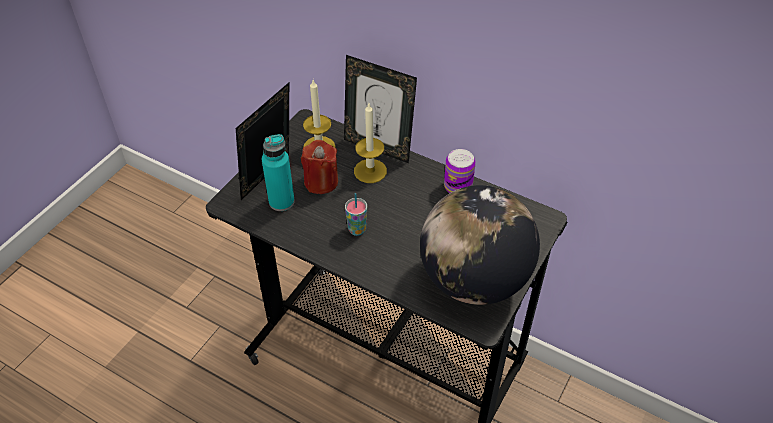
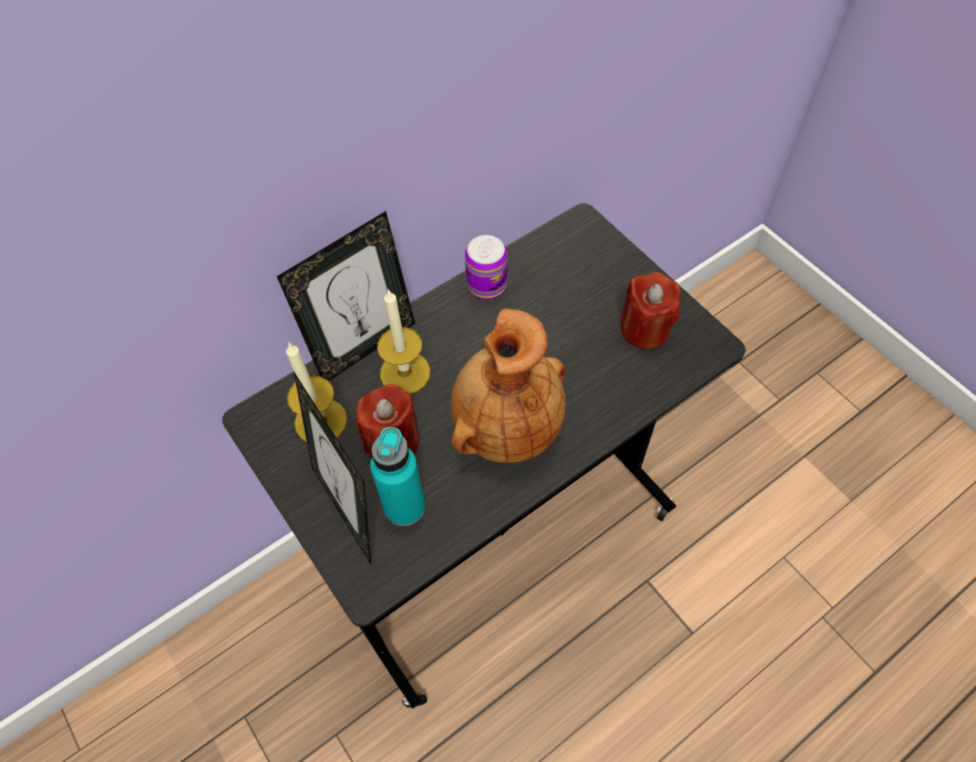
camera: 65 degrees left, 10 degrees up
cup [345,193,367,236] -> brown vase [451,308,566,463]
globe [420,185,540,305] -> red candle [620,272,681,349]

